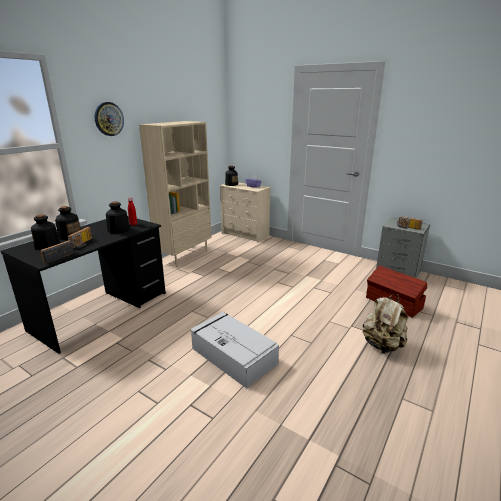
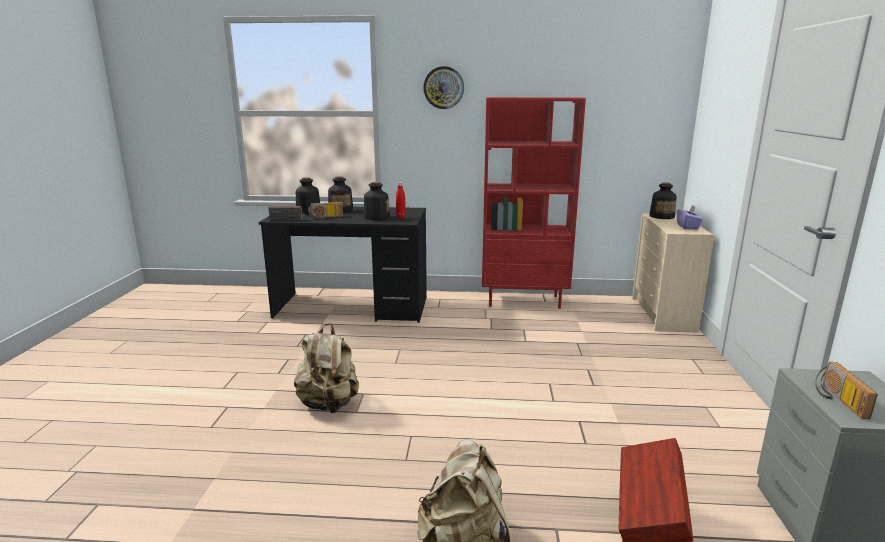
camera: 60 degrees right, 5 degrees down
beige bookcase [139,121,211,267] -> red bookcase [482,97,586,309]
grey storage box [190,312,279,389] -> beige backpack [294,323,359,413]

